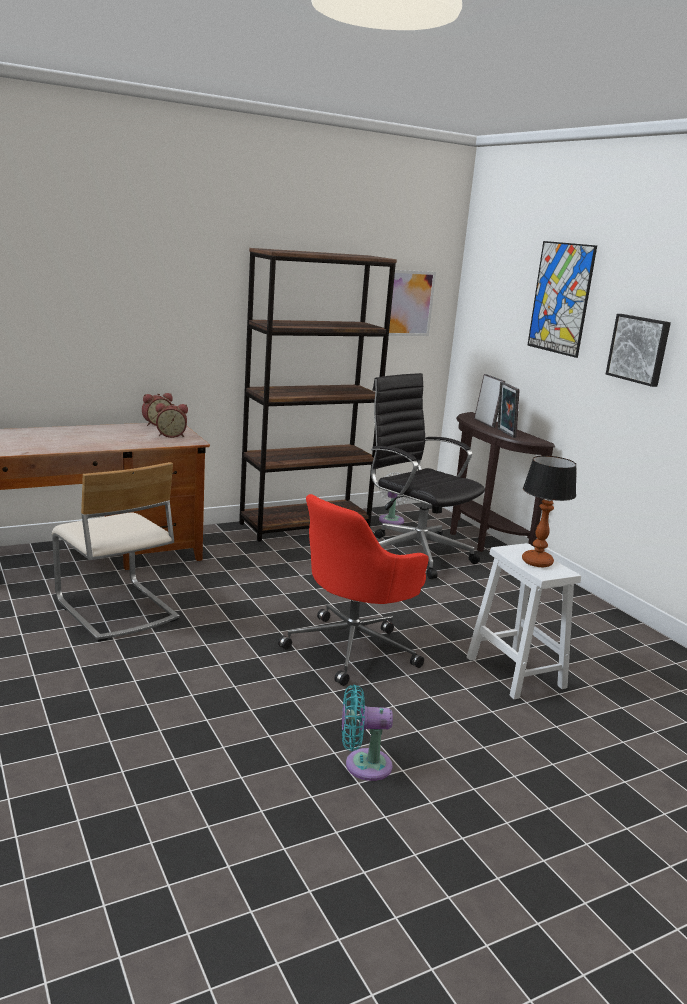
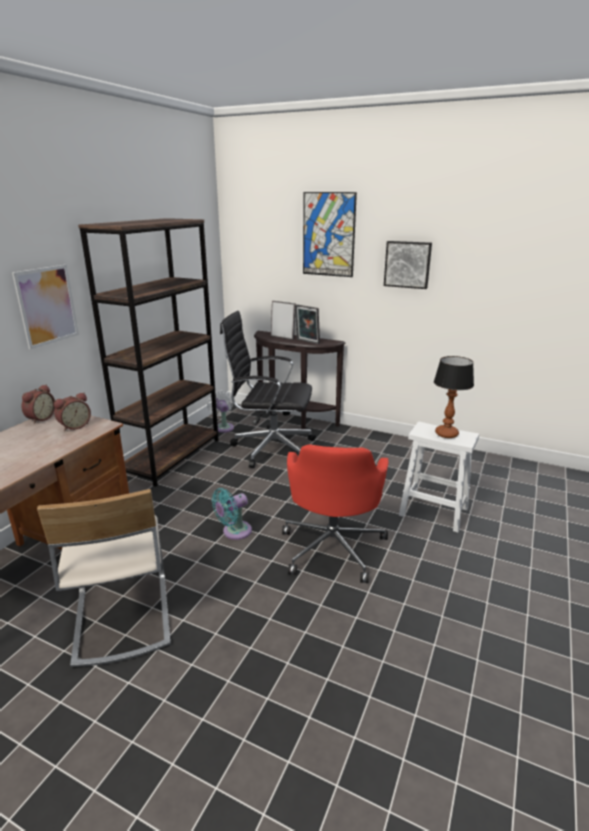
camera: 35 degrees left, 5 degrees up
beige chair [52,462,180,642] -> beige chair turned 60 degrees clockwise [37,489,171,668]
turquoise fan [342,685,393,781] -> turquoise fan moved to [212,488,252,540]
picture [389,270,436,336] -> picture moved to [12,265,79,349]

